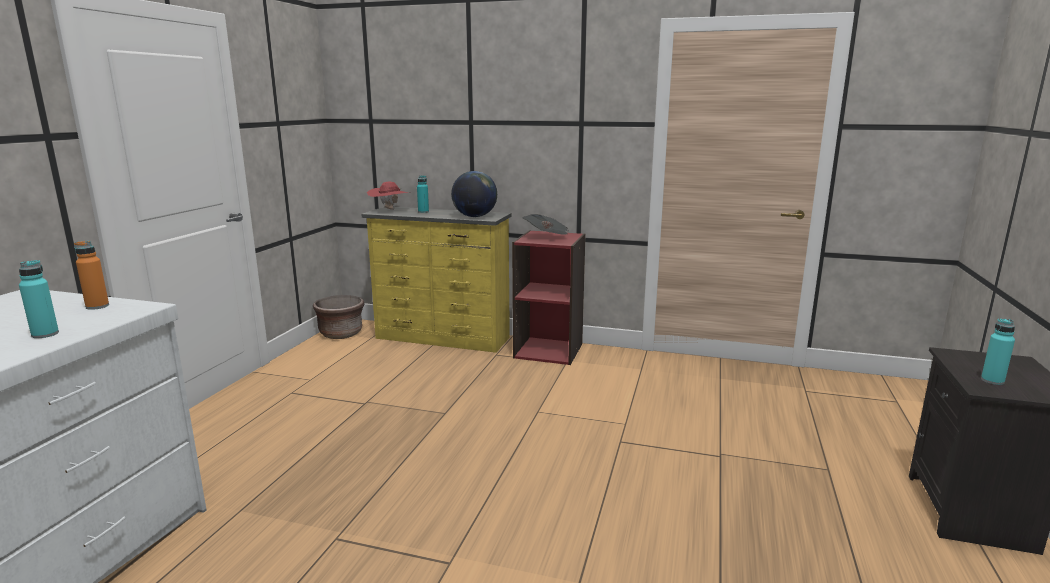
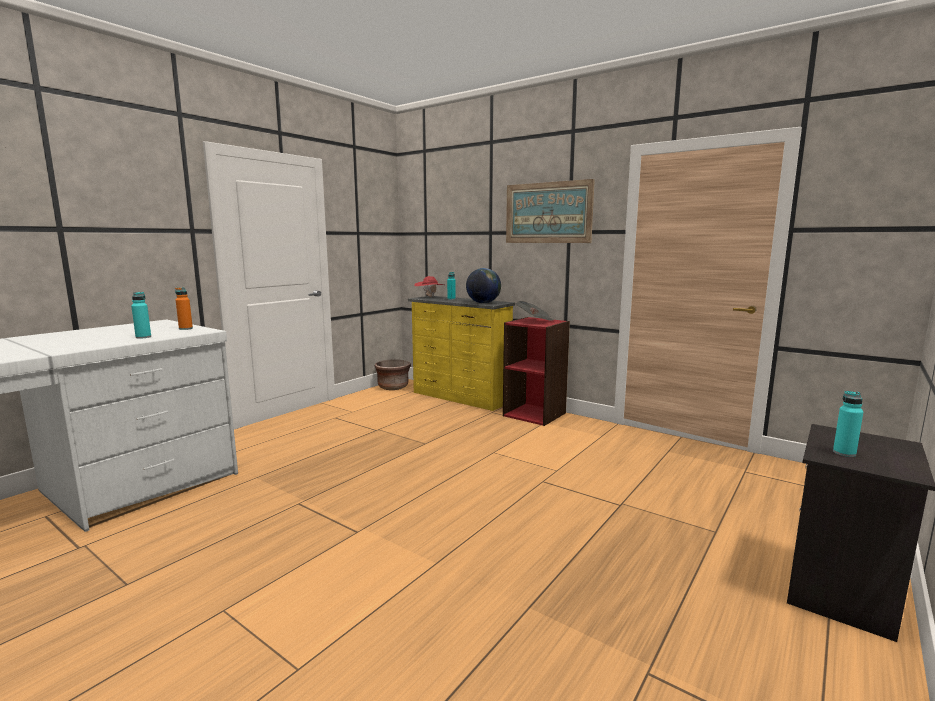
camera: 20 degrees right, 5 degrees down
none -> picture [506,179,595,243]

